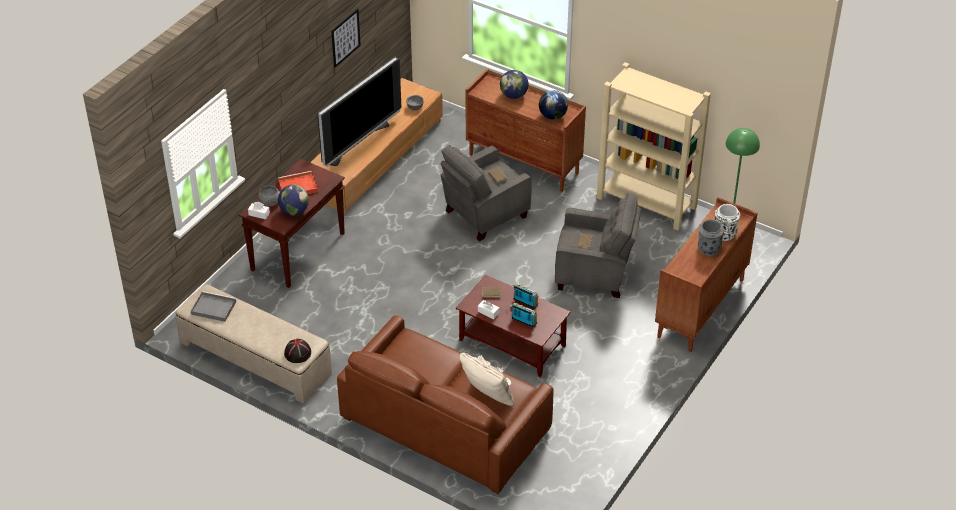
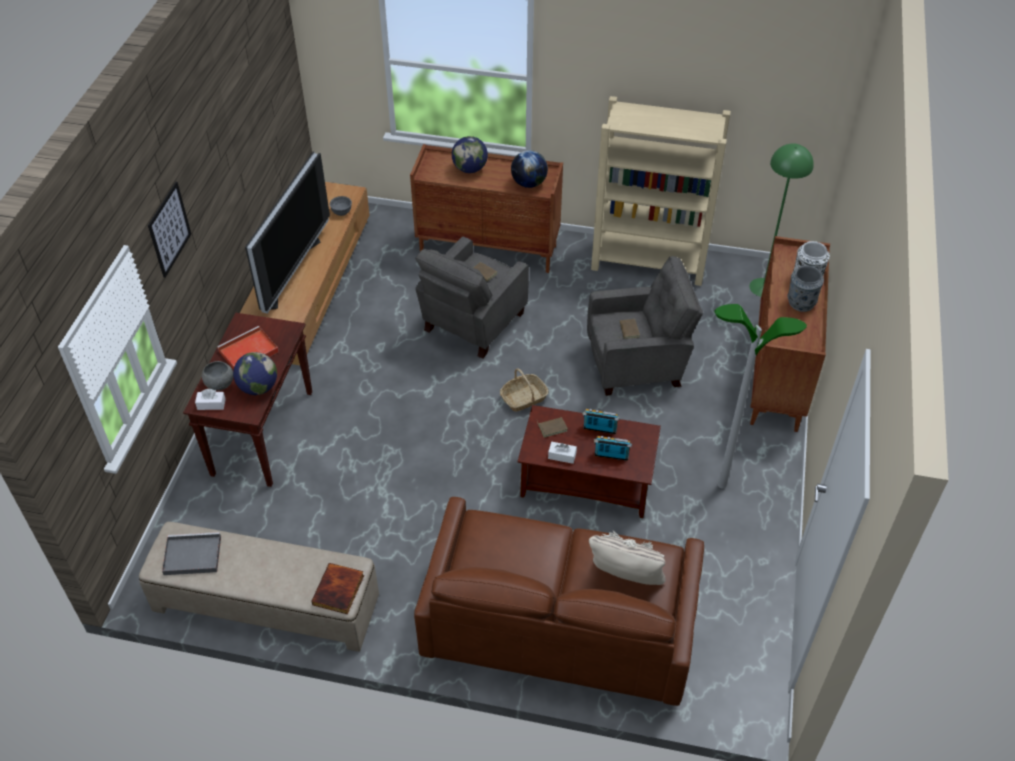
camera: 20 degrees left, 5 degrees up
black hat [284,339,311,363] -> book [312,563,364,614]
picture [331,9,361,68] -> picture moved to [148,182,191,278]
none -> basket [500,369,549,412]
none -> floor lamp [714,304,807,489]

